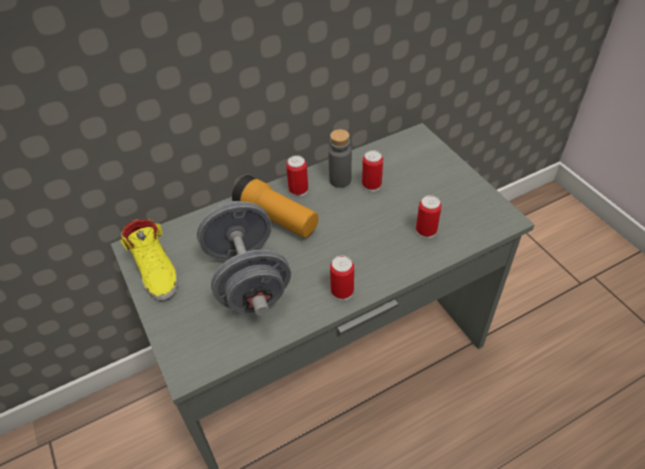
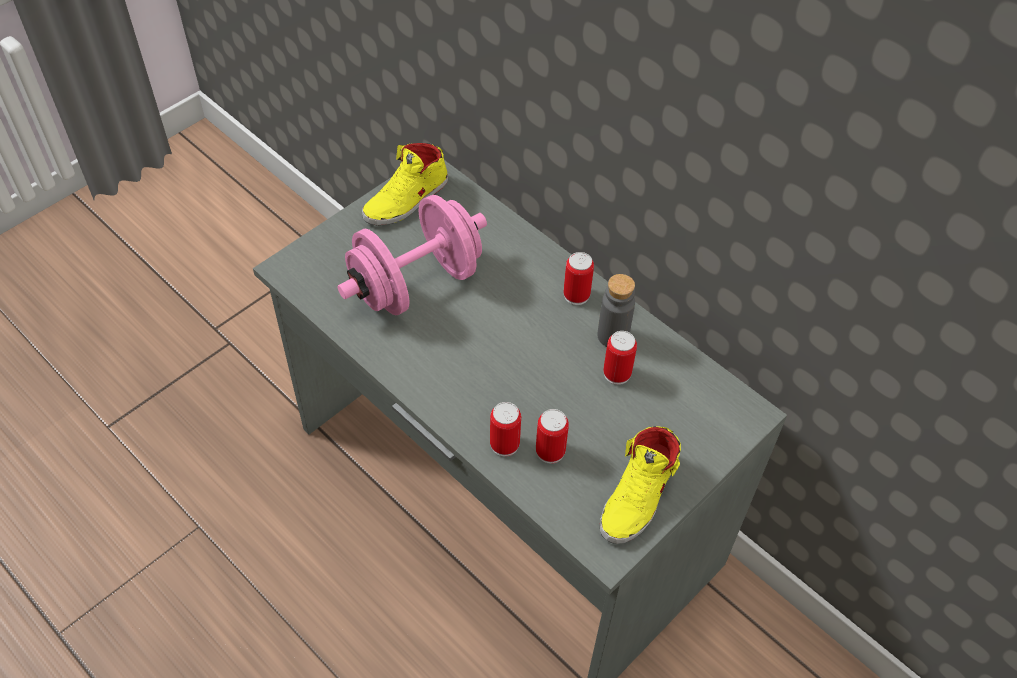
camera: 70 degrees right, 5 degrees up
grey dumbbell [197,201,291,316] -> pink dumbbell [338,195,487,315]
flashlight [232,175,318,238] -> none
can [330,256,354,301] -> can moved to [490,402,521,457]
none -> yellow shoe [600,426,681,544]

